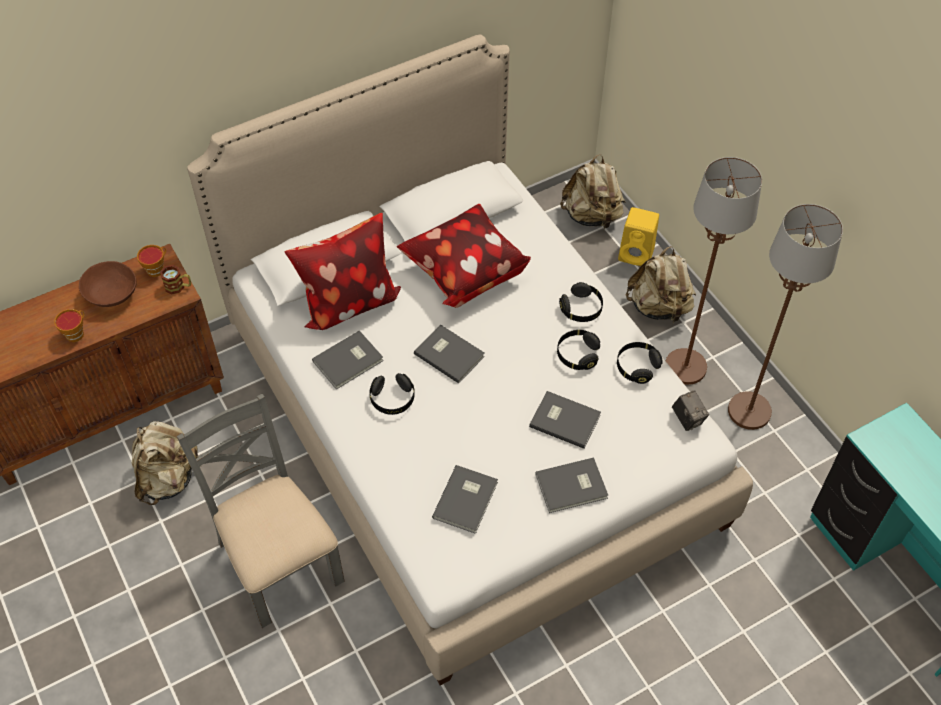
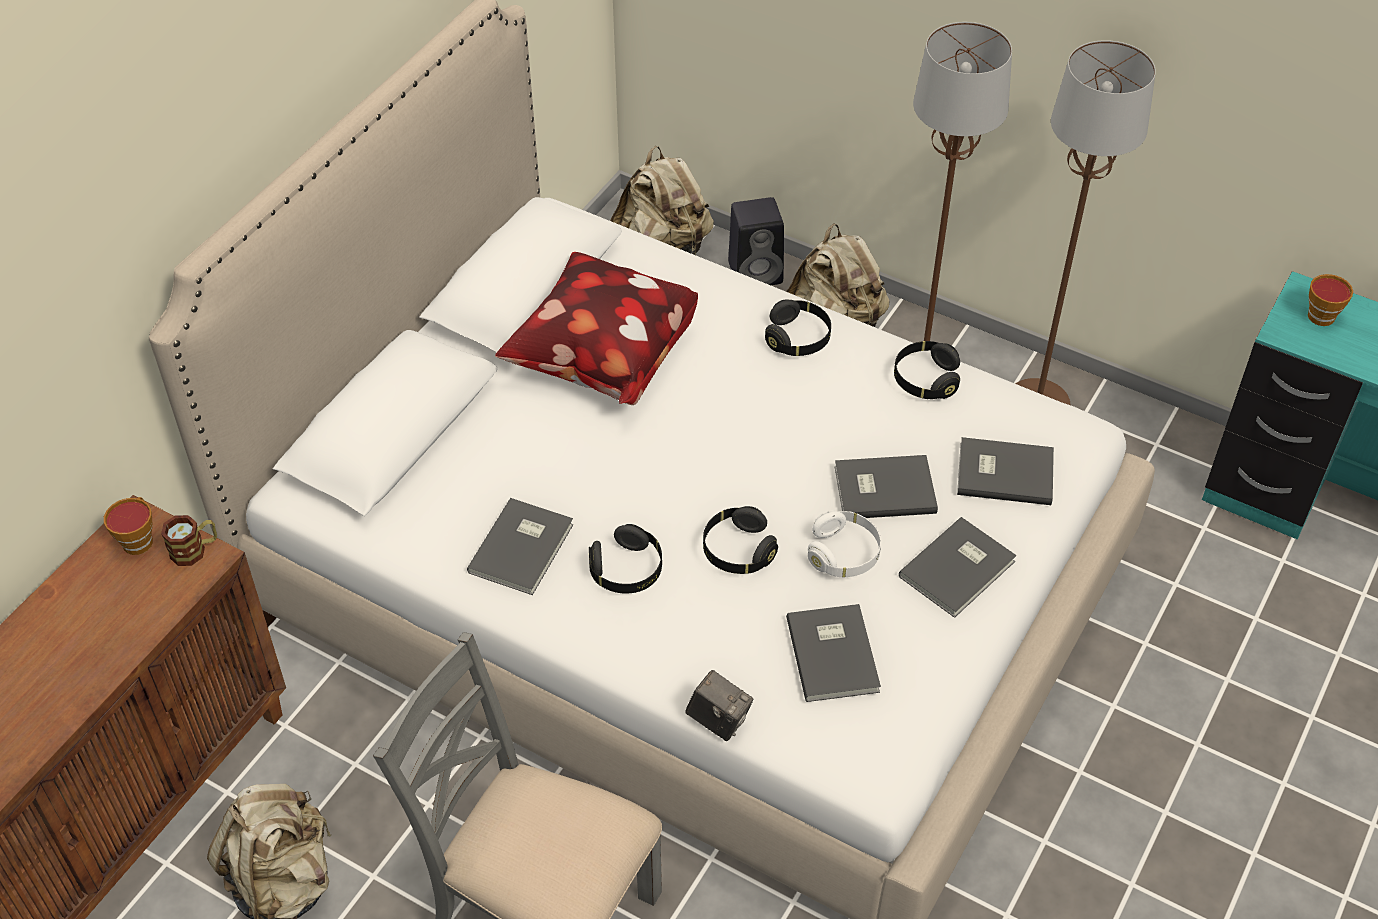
camera: 30 degrees left, 5 degrees down
cup [54,309,85,342] -> cup moved to [1308,274,1353,326]
brown bowl [79,261,137,307] -> none
pillow [284,213,401,330] -> none
grey book [414,324,485,384] -> grey book moved to [957,437,1054,505]
black headphones [557,330,600,370] -> black headphones moved to [703,506,778,574]
yellow speaker [618,207,659,266] -> black speaker [728,197,784,285]
camera [672,390,709,431] -> camera moved to [685,670,753,741]
none -> white headphones [808,511,881,577]

